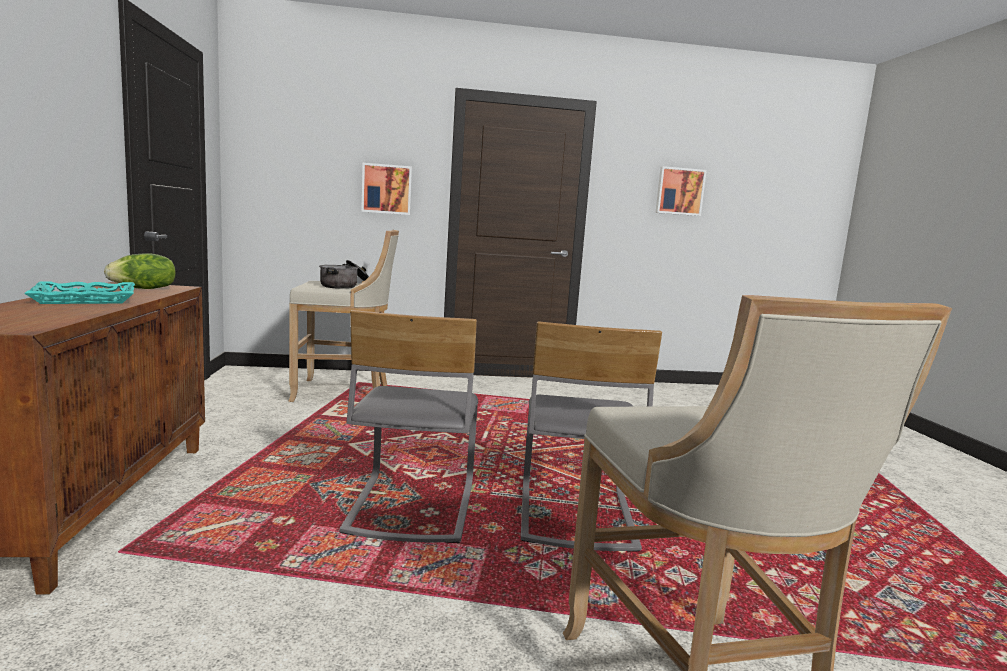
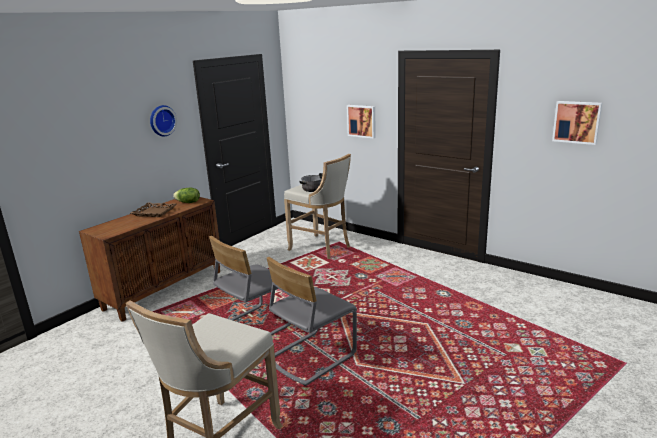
camera: 45 degrees right, 10 degrees up
turquoise tray [24,281,135,304] -> brown tray [131,202,176,217]
none -> wall clock [150,105,177,136]

